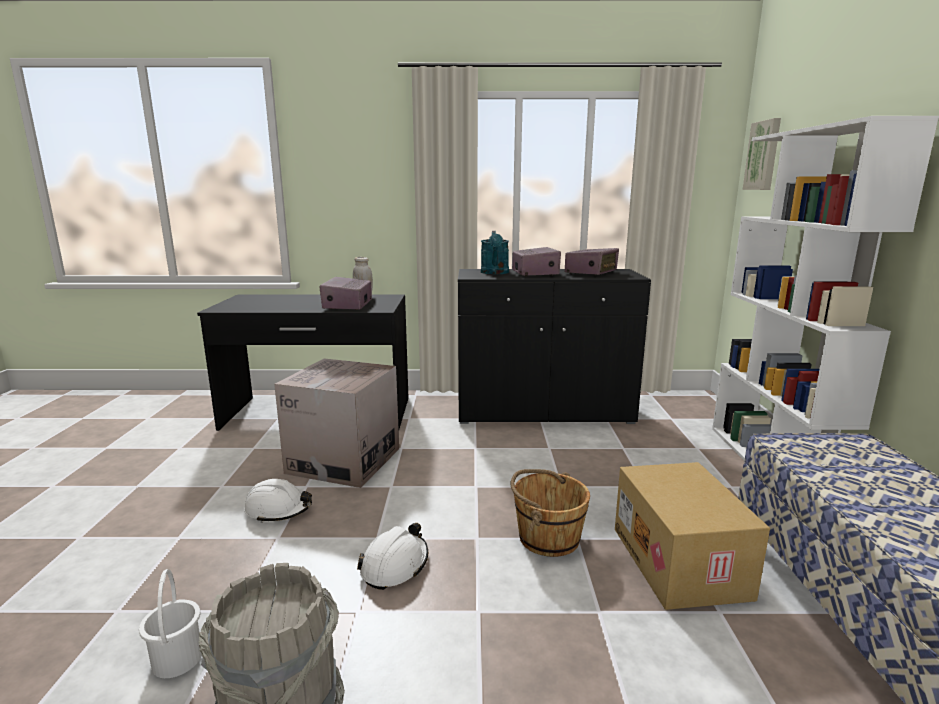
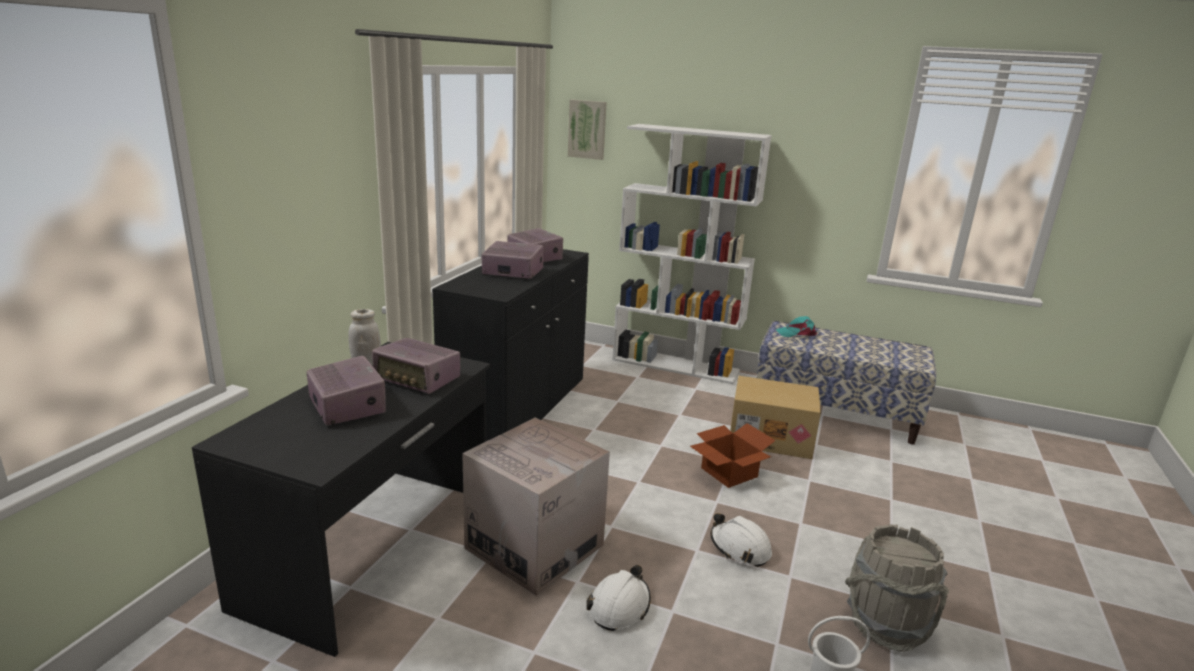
camera: 70 degrees left, 5 degrees up
turquoise watering can [481,231,509,274] -> none
brown bucket [511,469,590,557] -> cardboard box [690,423,776,488]
none -> radio [306,356,386,425]
none -> turquoise cap [776,316,817,337]

